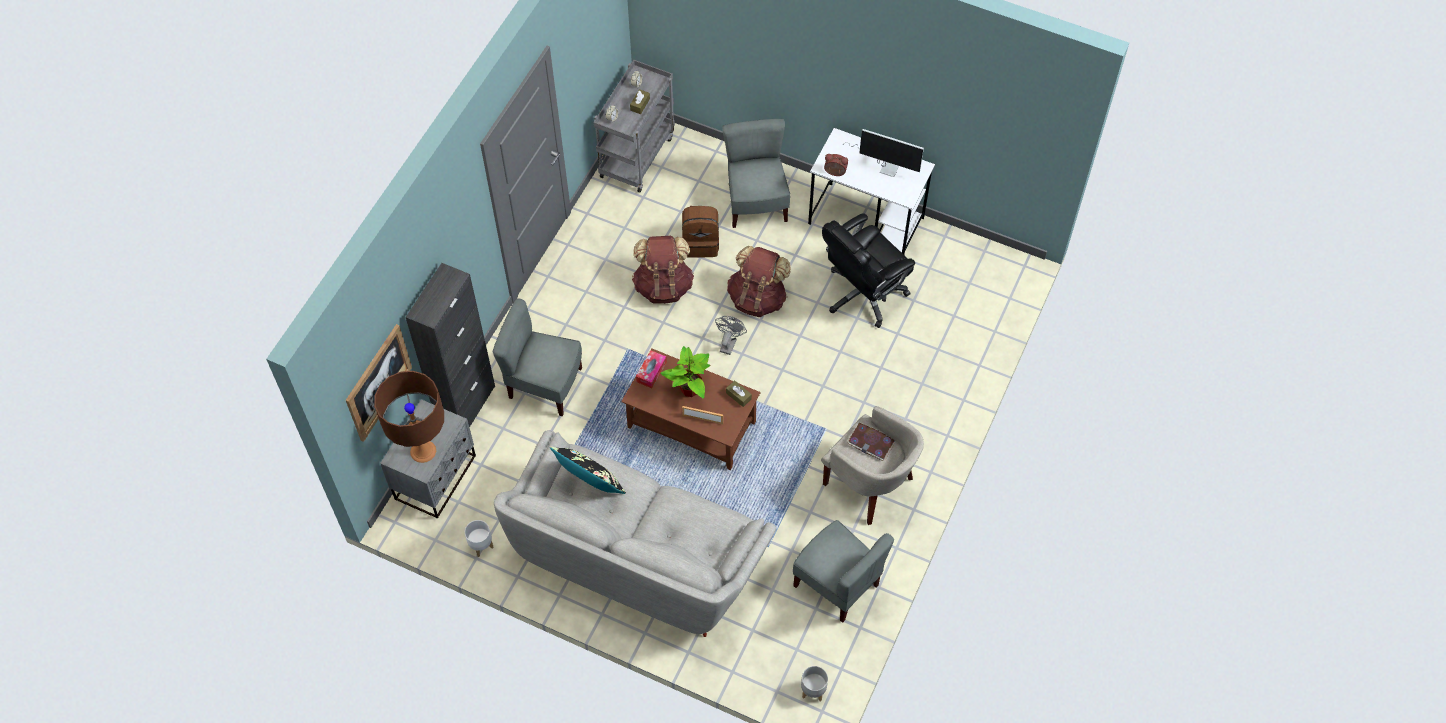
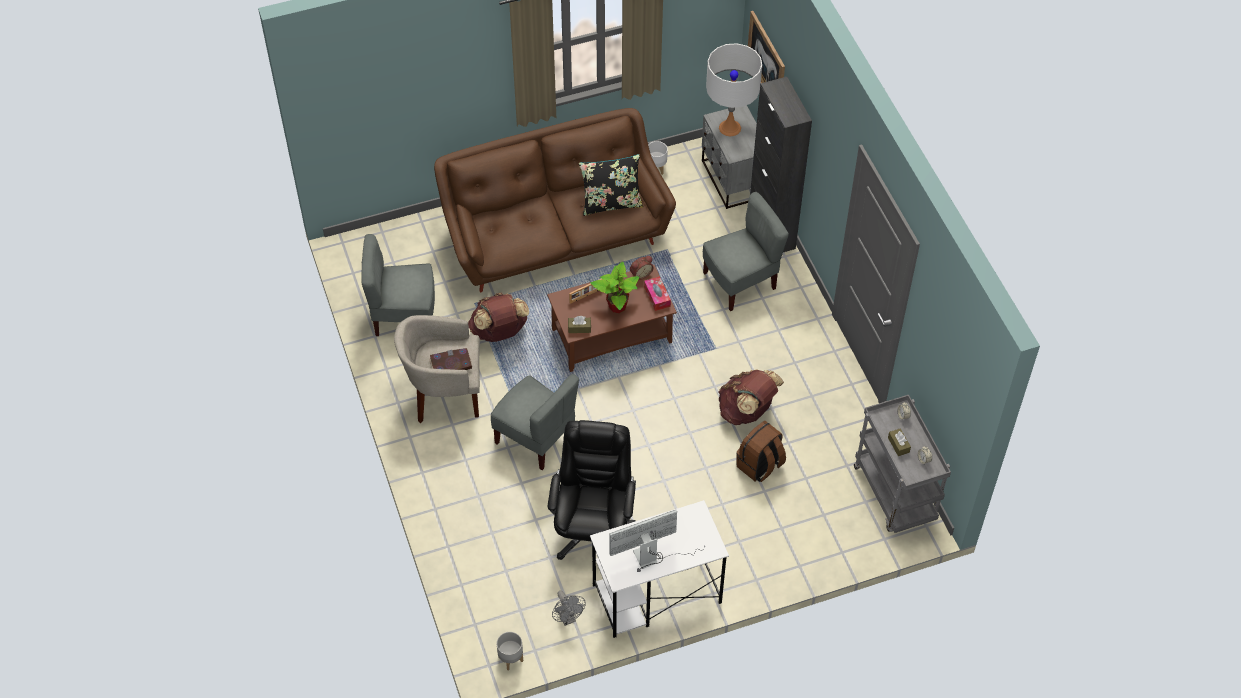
camera: 135 degrees right, 5 degrees down
brown table lamp [374,371,444,463] -> white table lamp [706,43,762,136]
grey sofa [494,430,776,637] -> brown sofa [434,108,676,292]
grey fan [715,316,747,355] -> grey fan moved to [552,590,586,626]
grey chair [722,119,790,228] -> grey chair moved to [491,374,579,470]
brown backpack [727,246,791,317] -> brown backpack moved to [468,292,529,342]
grey planter [801,666,828,701] -> grey planter moved to [497,632,523,670]
alarm clock [824,154,848,176] -> alarm clock moved to [630,256,654,280]

